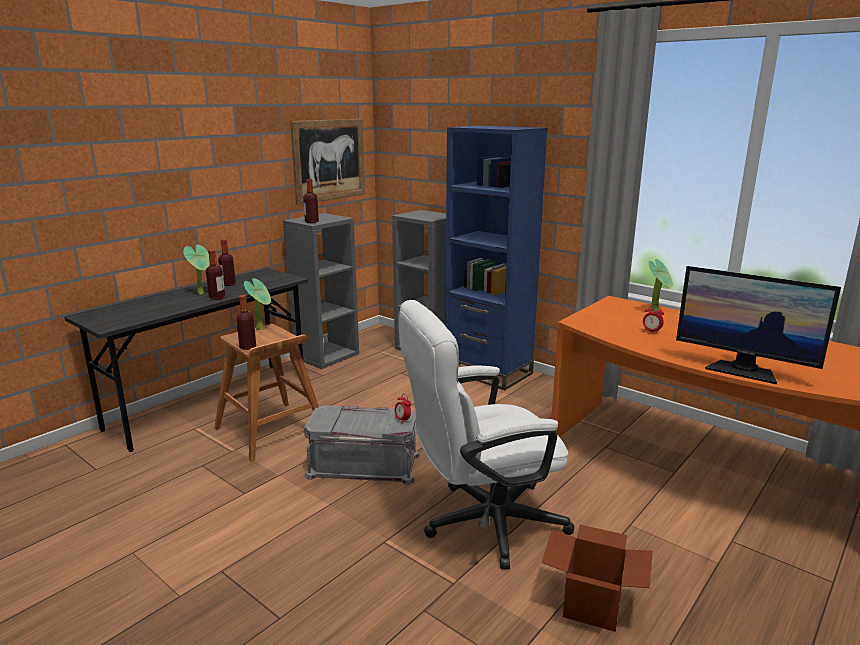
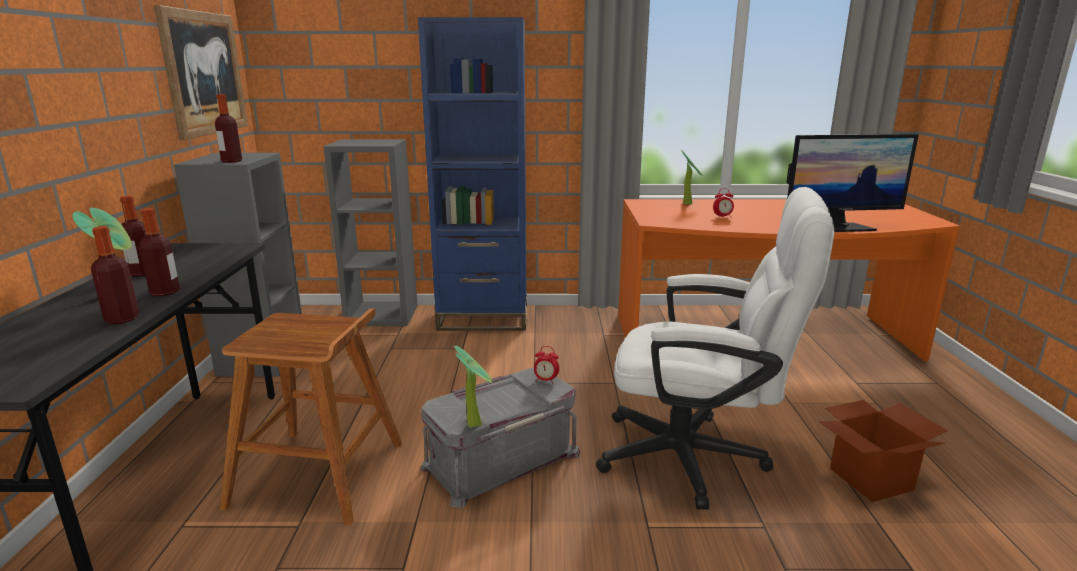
camera: 40 degrees left, 0 degrees up
bottle [236,295,256,350] -> bottle moved to [91,226,140,324]
potted plant [244,278,271,330] -> potted plant moved to [454,346,492,428]
white office chair [398,300,575,569] -> white office chair turned 105 degrees counterclockwise [596,187,834,510]

